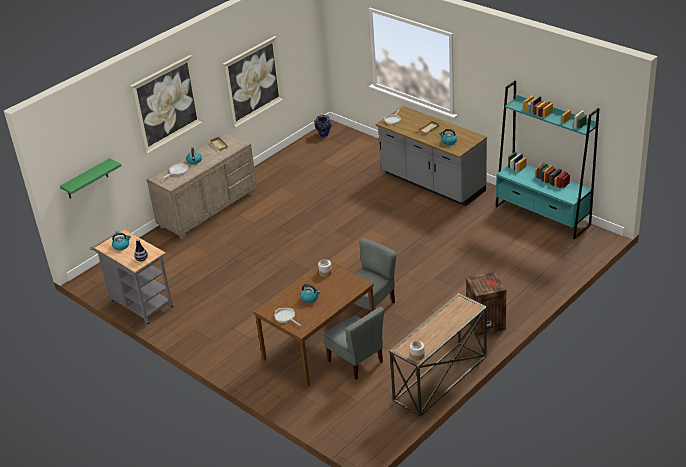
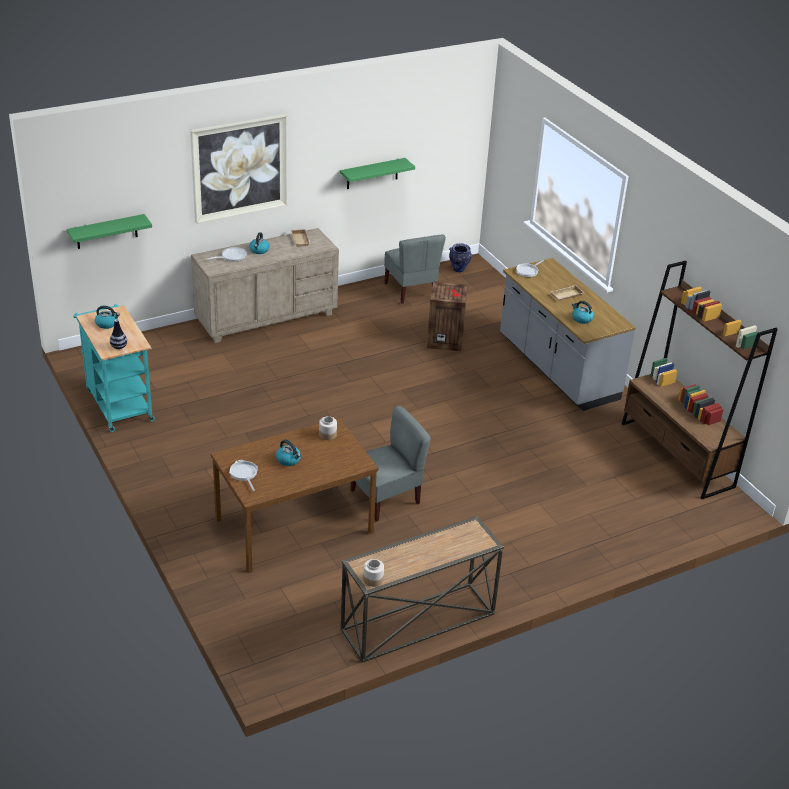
camera: 15 degrees right, 0 degrees up
grey cart [90,230,174,325] -> turquoise cart [73,304,155,432]
picture [222,36,284,129] -> green shelf [340,158,415,189]
grey chair [324,307,384,380] -> grey chair moved to [384,235,446,304]
crate [466,271,506,336] -> crate moved to [427,282,468,351]
turquoise bookcase [496,81,600,239] -> brown bookcase [622,261,777,499]

